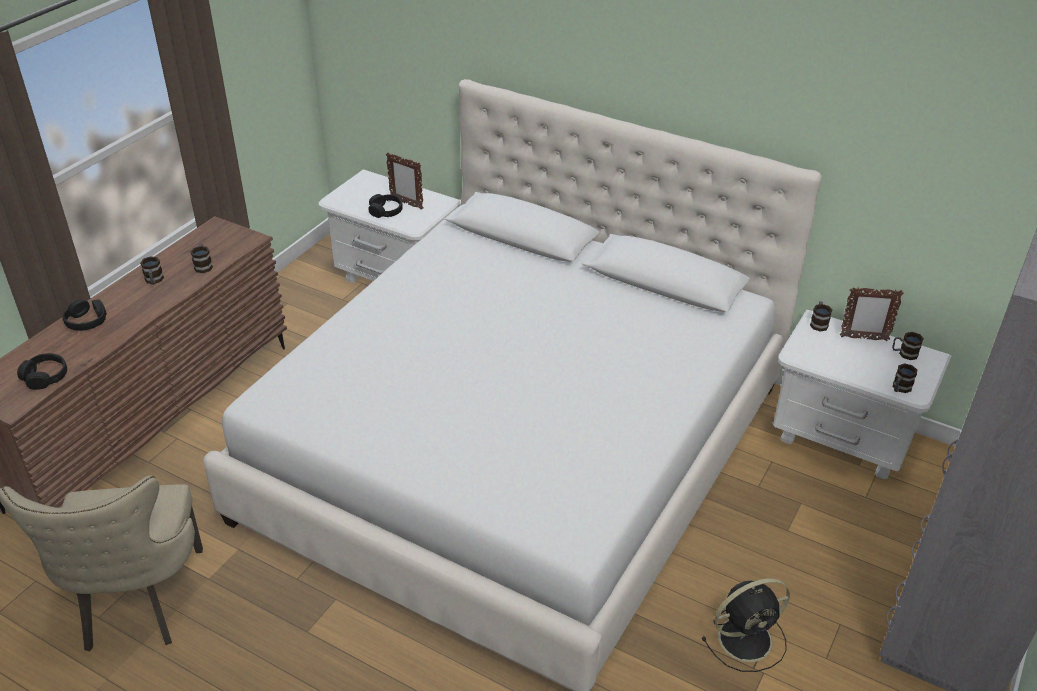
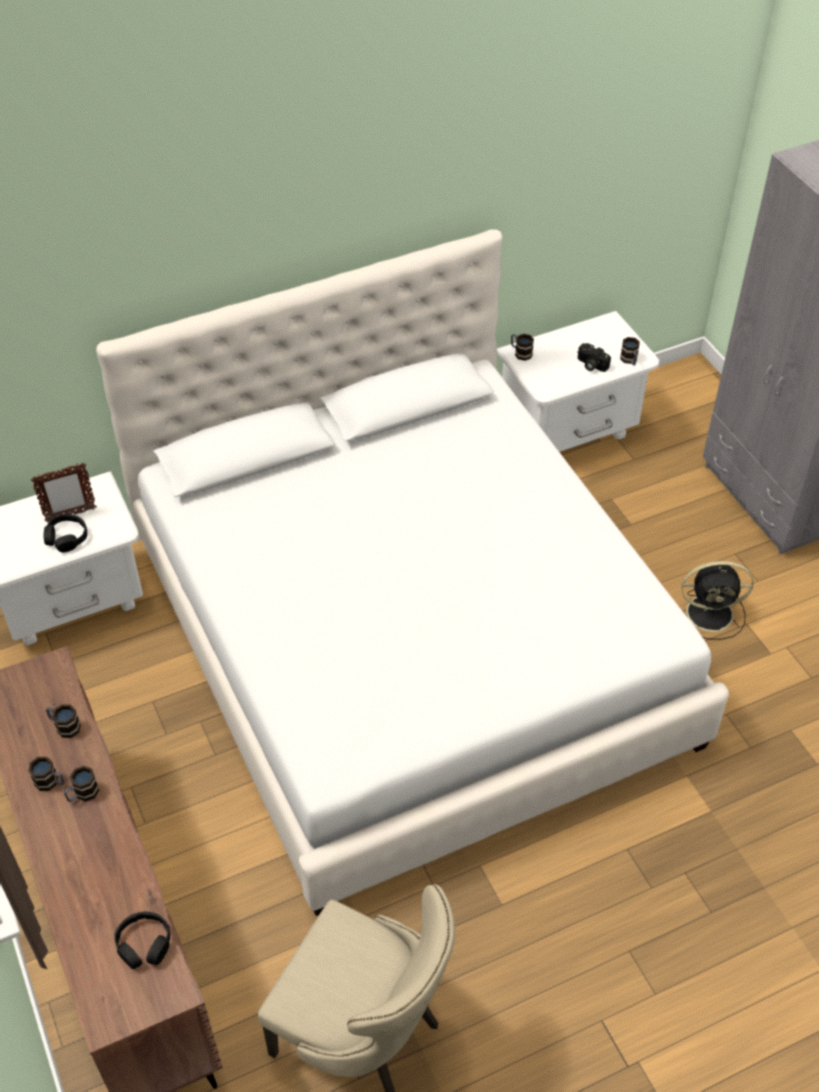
camera: 55 degrees left, 10 degrees up
black headphones [62,299,107,331] -> none
black fan [701,578,790,672] -> black fan turned 75 degrees clockwise [681,561,753,640]
picture frame [840,287,904,341] -> none
mug [892,332,924,360] -> mug moved to [64,766,99,802]
none -> camera [577,343,611,372]

